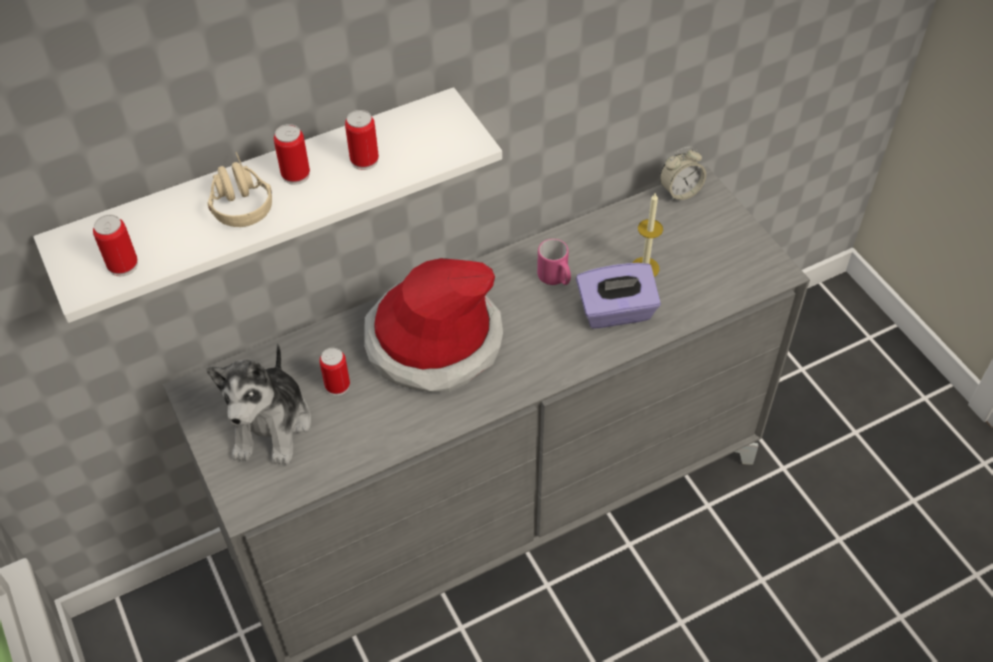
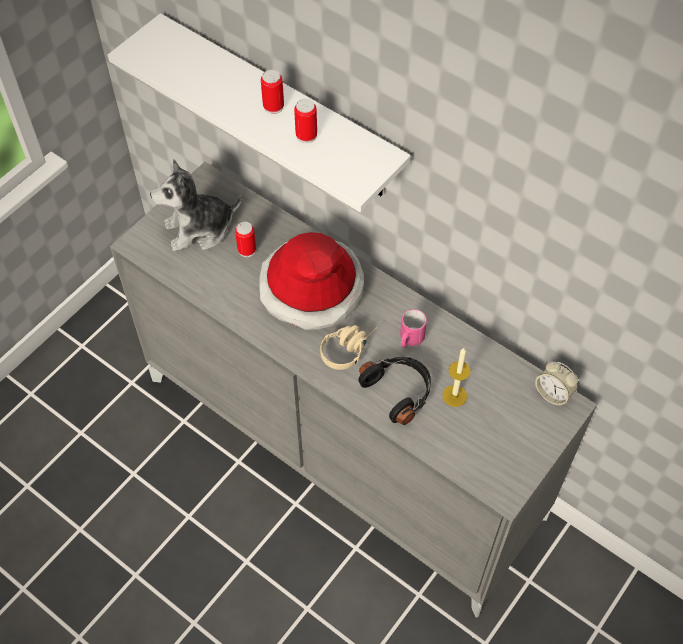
camera: 65 degrees right, 5 degrees up
can [93,214,138,276] -> none
beige headphones [208,152,272,227] -> beige headphones moved to [320,325,378,370]
purple tissue box [576,263,661,329] -> black headphones [359,357,431,425]

